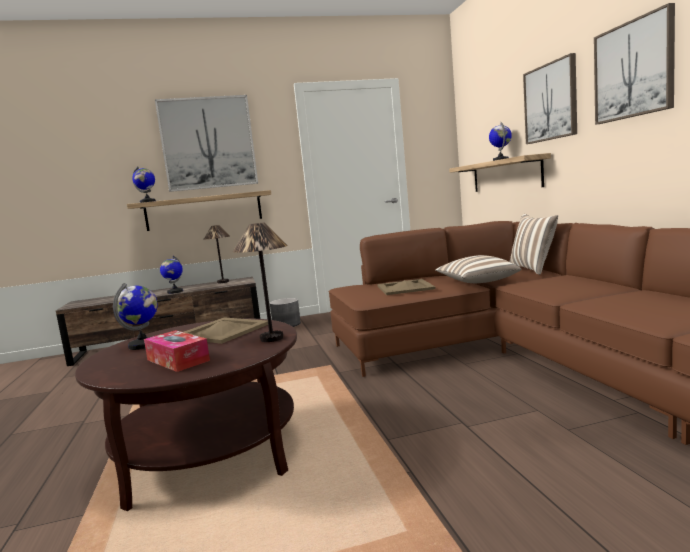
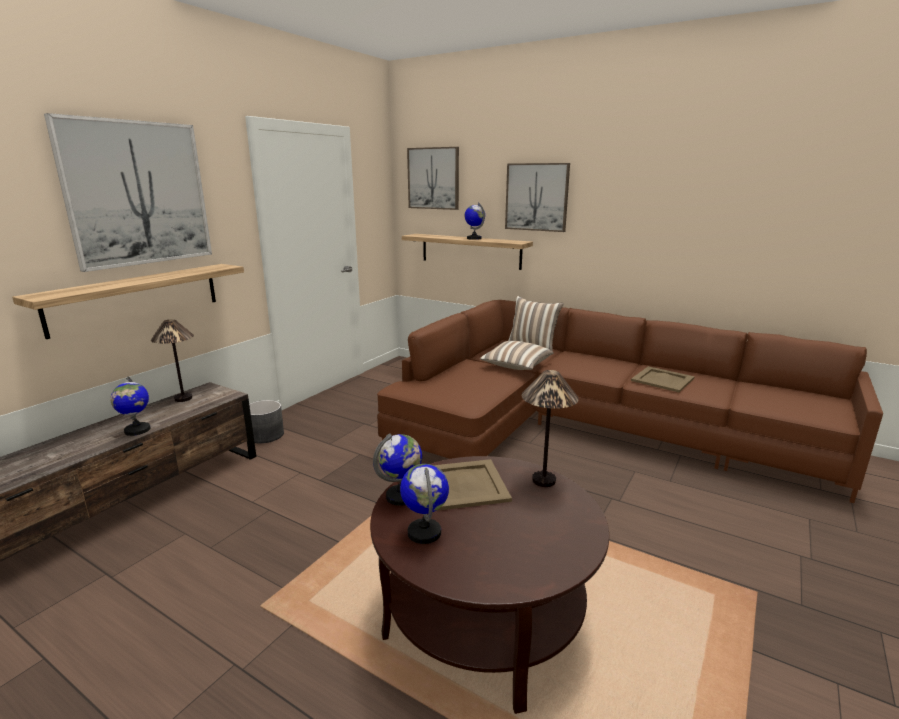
camera: 45 degrees left, 10 degrees up
globe [132,166,156,203] -> globe moved to [373,433,422,506]
tissue box [144,330,210,372] -> none
beige tray [377,279,436,295] -> beige tray moved to [631,366,694,392]
picture [594,3,675,125] -> picture moved to [407,147,459,210]

